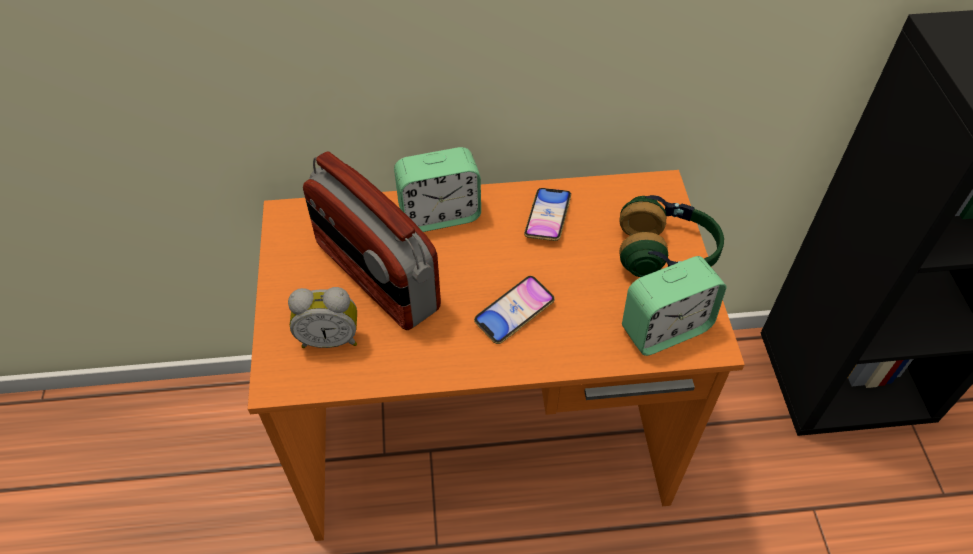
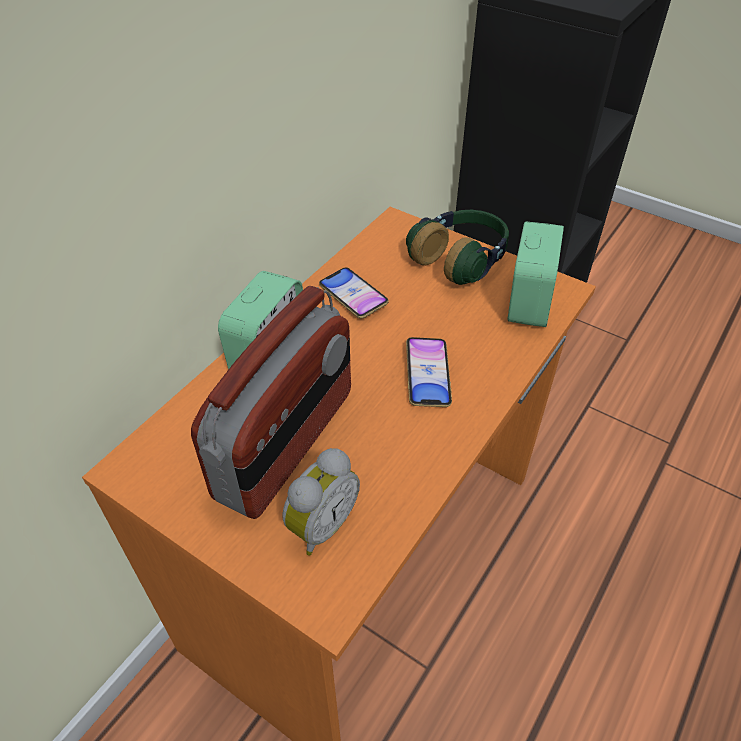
camera: 50 degrees left, 5 degrees down
radio [303,151,441,330] -> radio turned 60 degrees counterclockwise [191,286,351,519]

